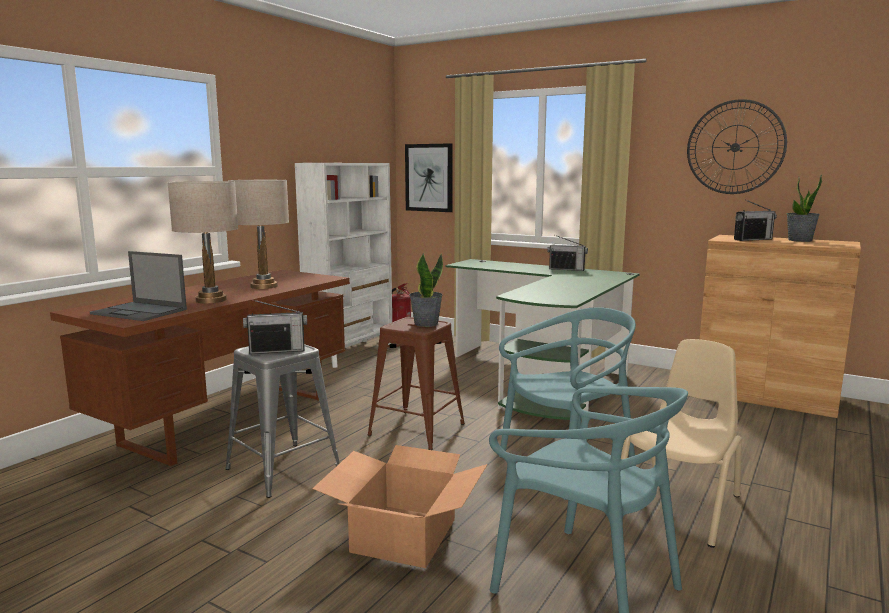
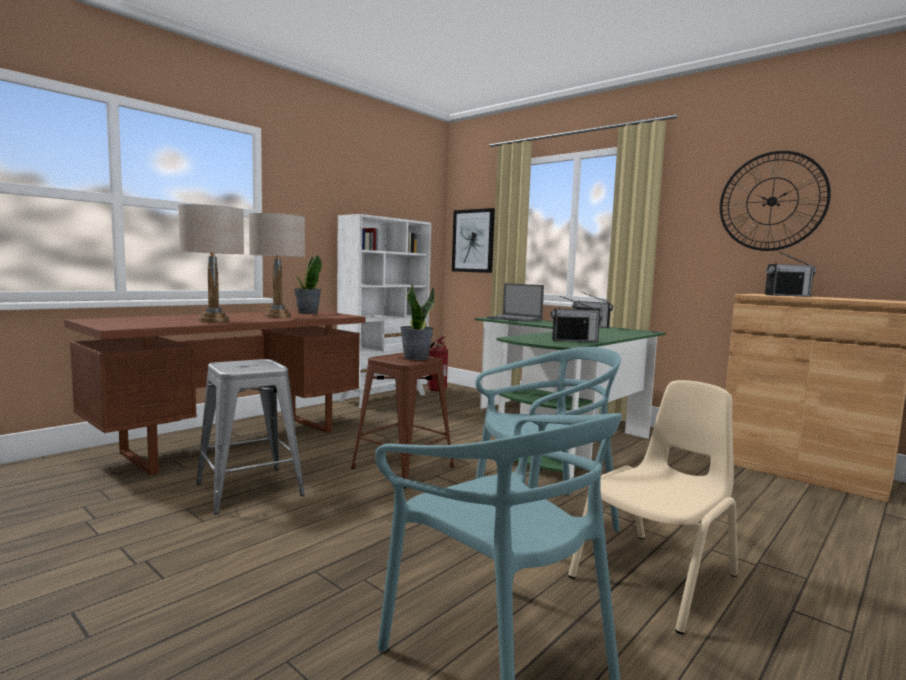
camera: 10 degrees right, 5 degrees down
laptop [90,251,187,321] -> laptop moved to [487,283,544,322]
radio [243,300,307,354] -> radio moved to [550,296,603,342]
cardboard box [312,445,488,568] -> none
potted plant [787,174,822,242] -> potted plant moved to [294,254,322,314]

